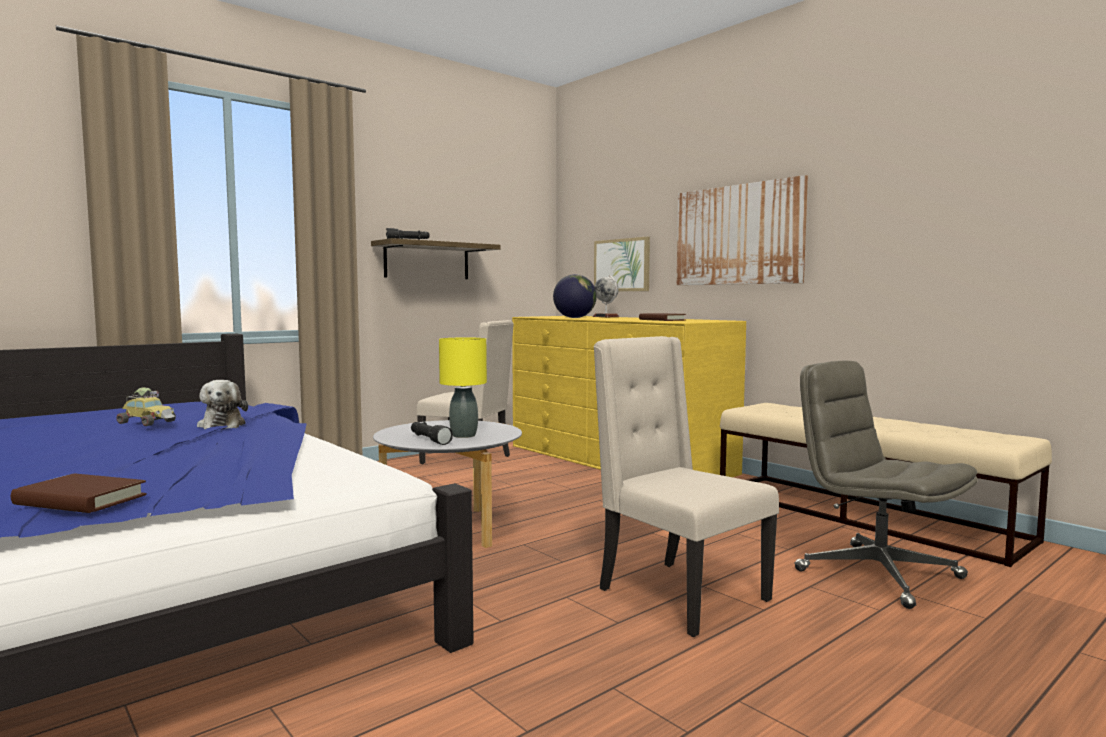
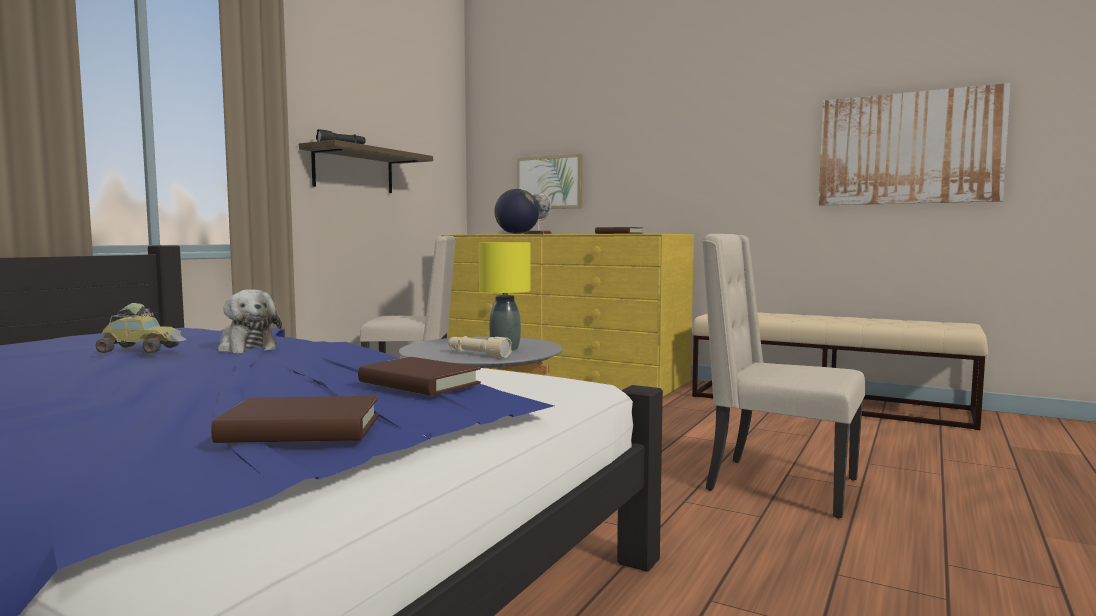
camera: 20 degrees left, 0 degrees up
black flashlight [411,422,453,445] -> beige flashlight [448,336,512,358]
picture [677,175,808,285] -> picture moved to [819,83,1011,206]
grey office chair [794,361,978,609] -> none
none -> brown book [358,357,481,396]

